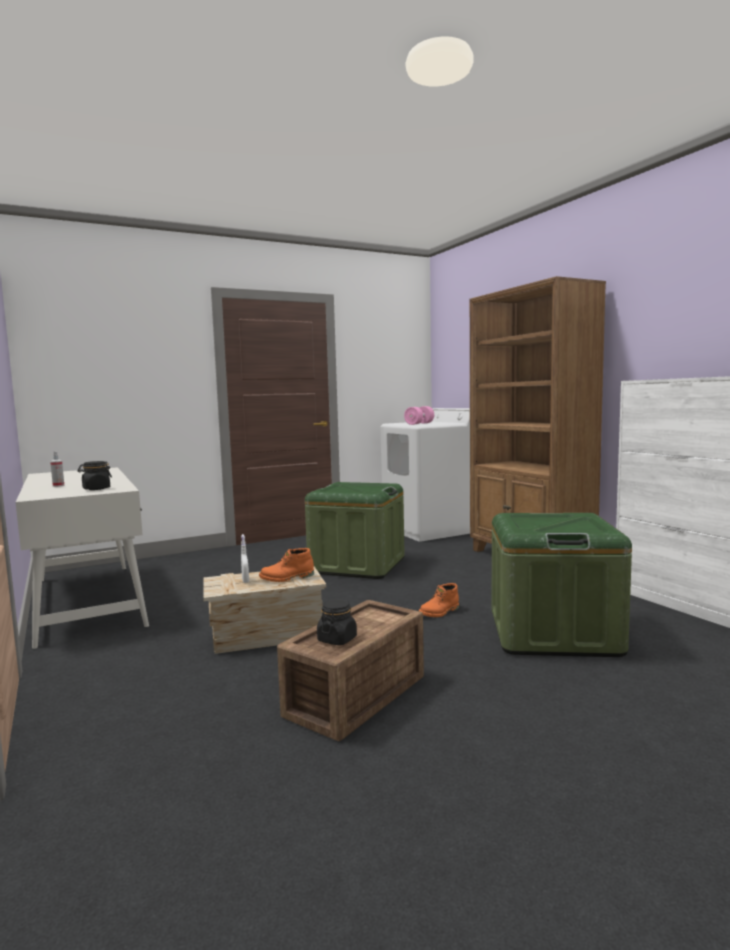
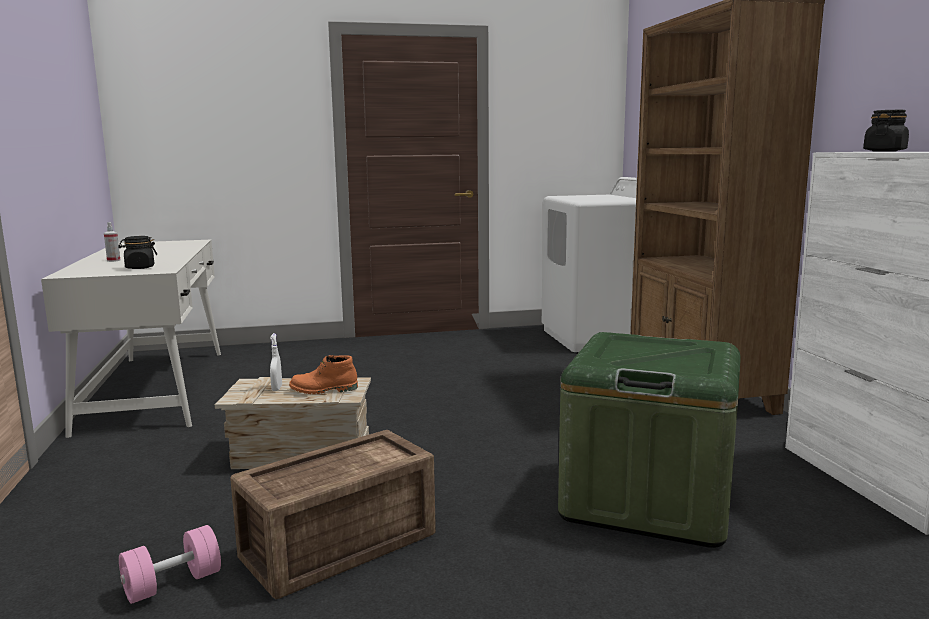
camera: 15 degrees right, 5 degrees up
green storage box [305,482,405,579] -> none
black jar [317,599,357,645] -> black jar moved to [863,110,909,152]
pink dumbbell [404,406,434,425] -> pink dumbbell moved to [119,525,221,604]
orange boot [419,583,459,617] -> none

